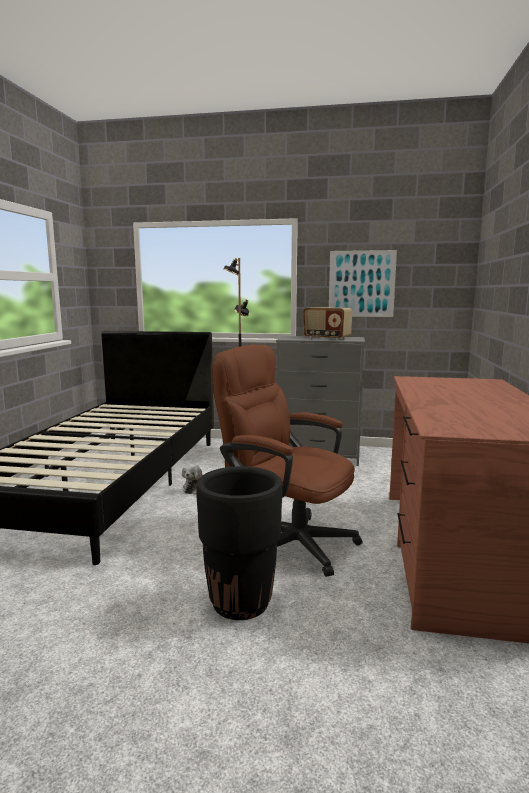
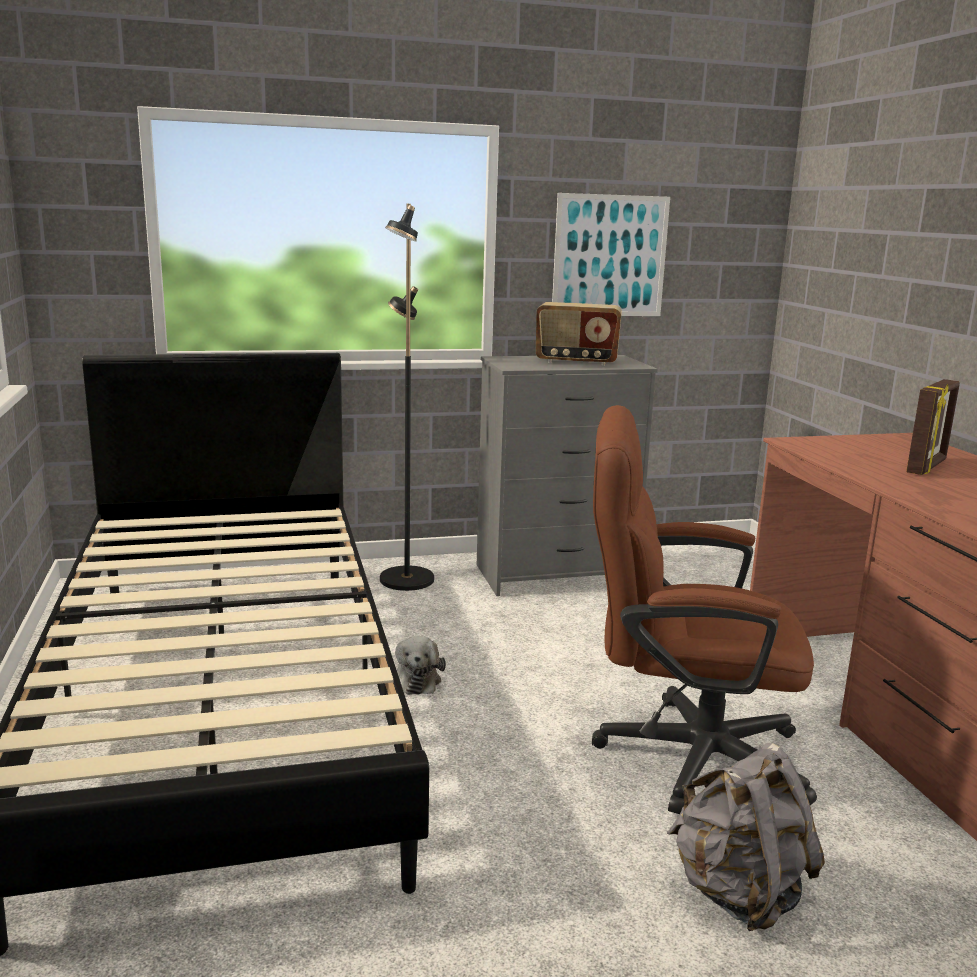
camera: 25 degrees left, 5 degrees up
black planter [197,466,282,620] -> grey backpack [667,743,825,931]
none -> picture frame [906,379,960,475]

